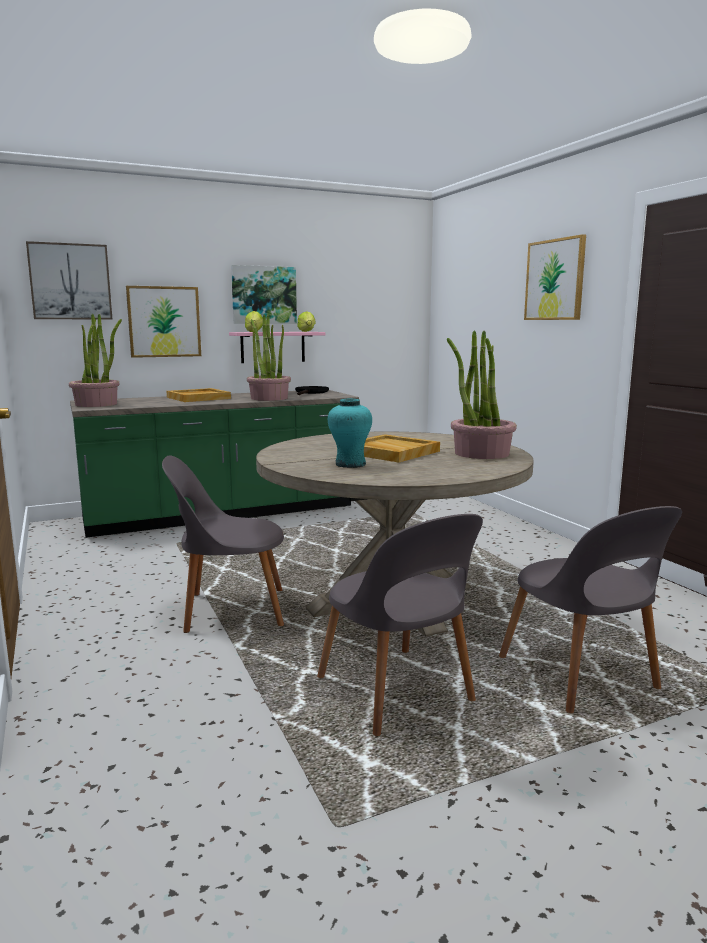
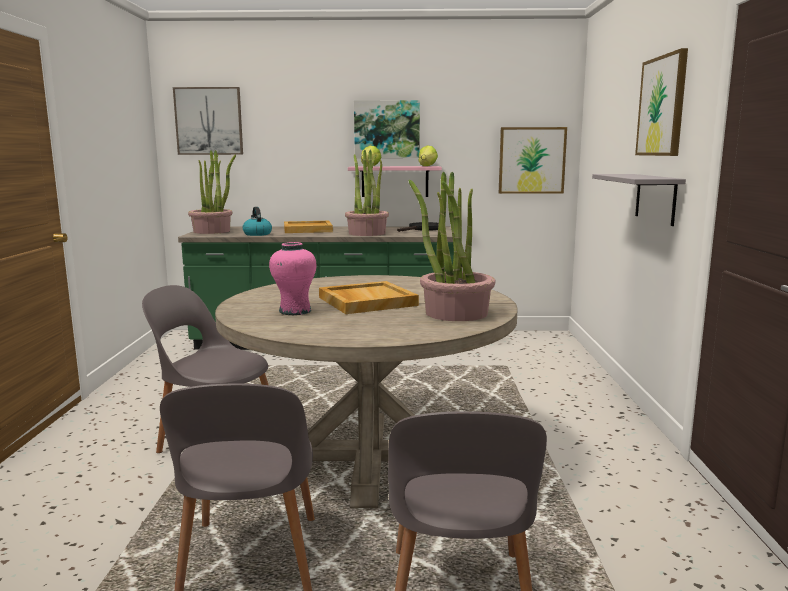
camera: 25 degrees right, 0 degrees up
picture [126,286,201,358] -> picture moved to [499,127,567,194]
turquoise vase [328,399,372,468] -> pink vase [269,242,317,315]
none -> kettle [243,207,272,236]
none -> grey shelf [592,174,686,226]

